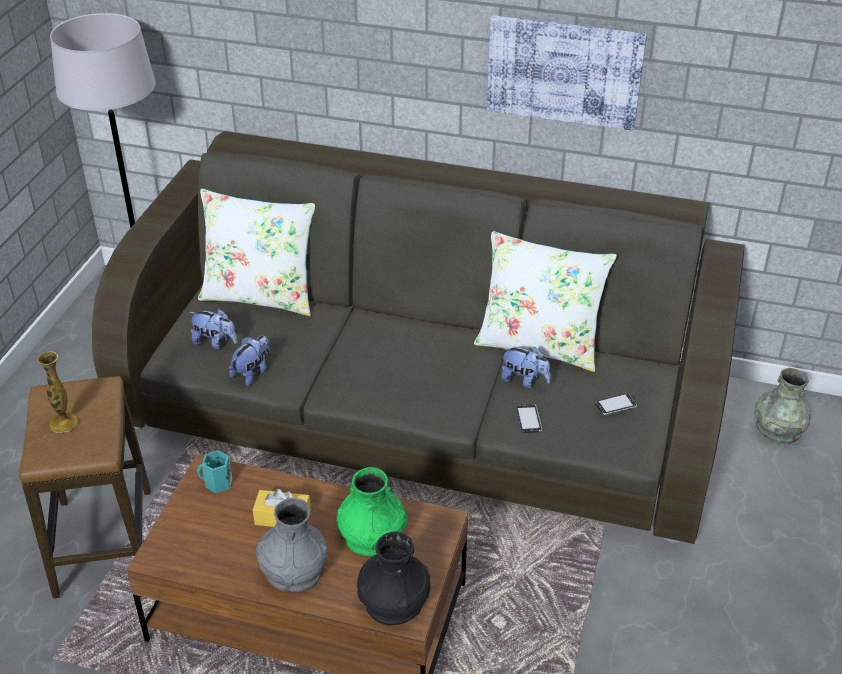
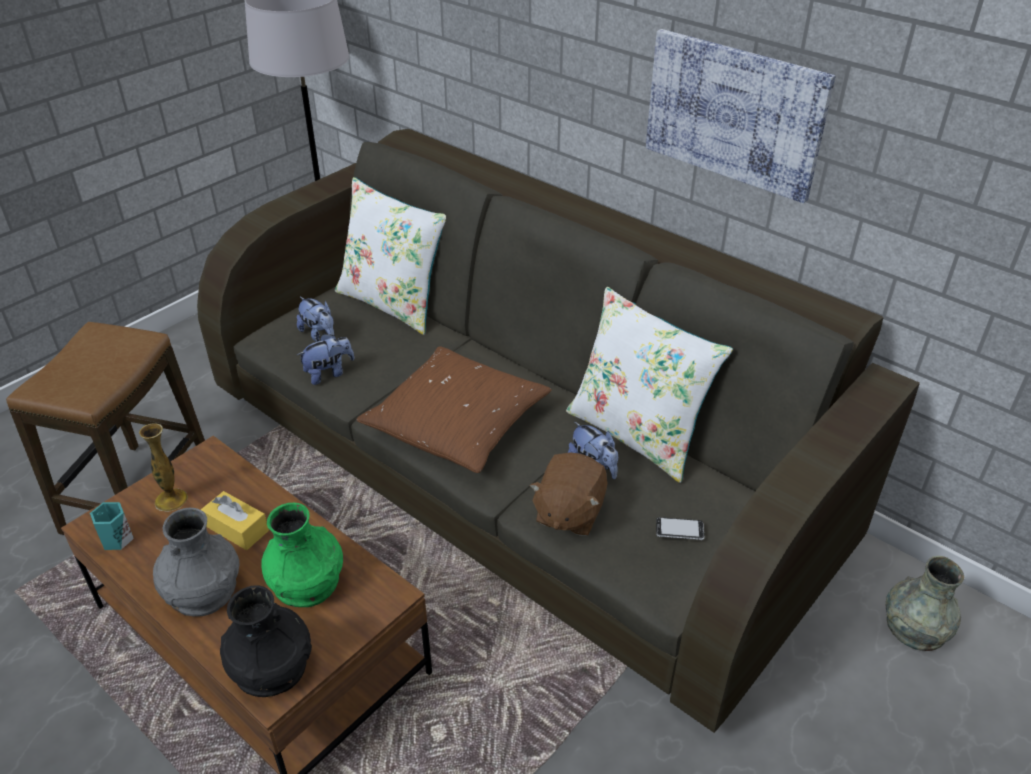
camera: 25 degrees right, 0 degrees up
vase [37,352,78,433] -> vase moved to [139,424,188,512]
turquoise mug [197,450,233,493] -> turquoise mug moved to [90,502,134,550]
phone [517,404,542,433] -> brown plush toy [529,453,608,536]
none -> brown pillow [356,346,552,473]

